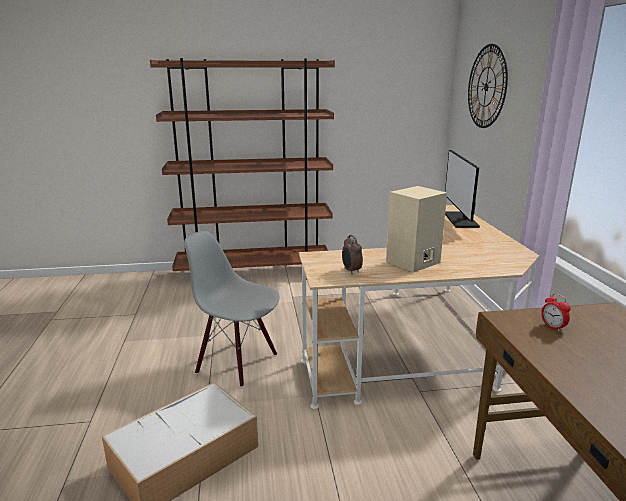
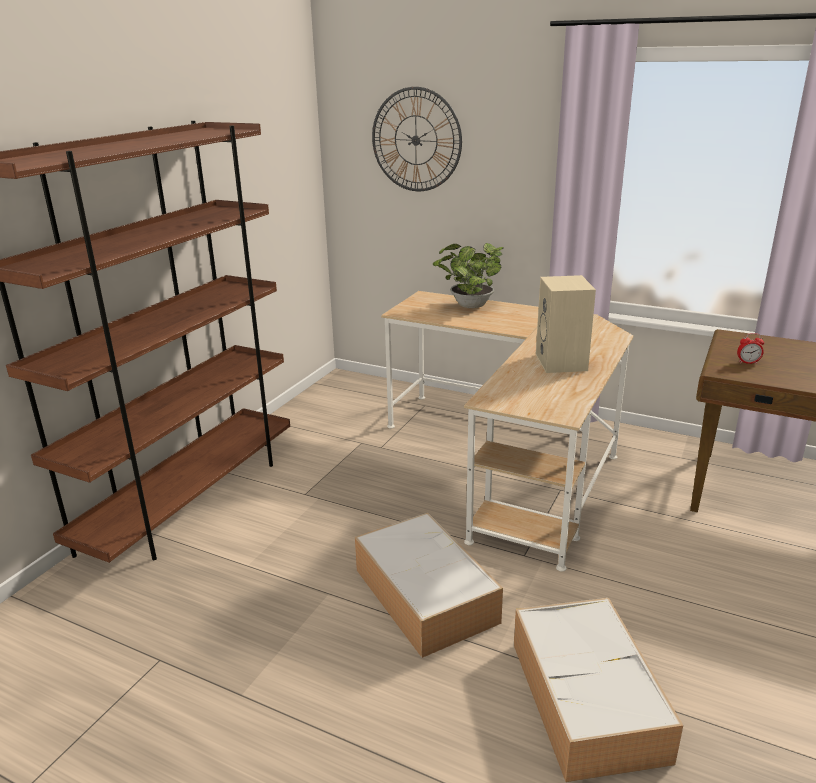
camera: 55 degrees left, 5 degrees up
grey chair [184,231,280,388] -> storage box [355,513,503,658]
alarm clock [342,235,363,275] -> none
monitor [445,150,480,228] -> potted plant [433,243,504,308]

